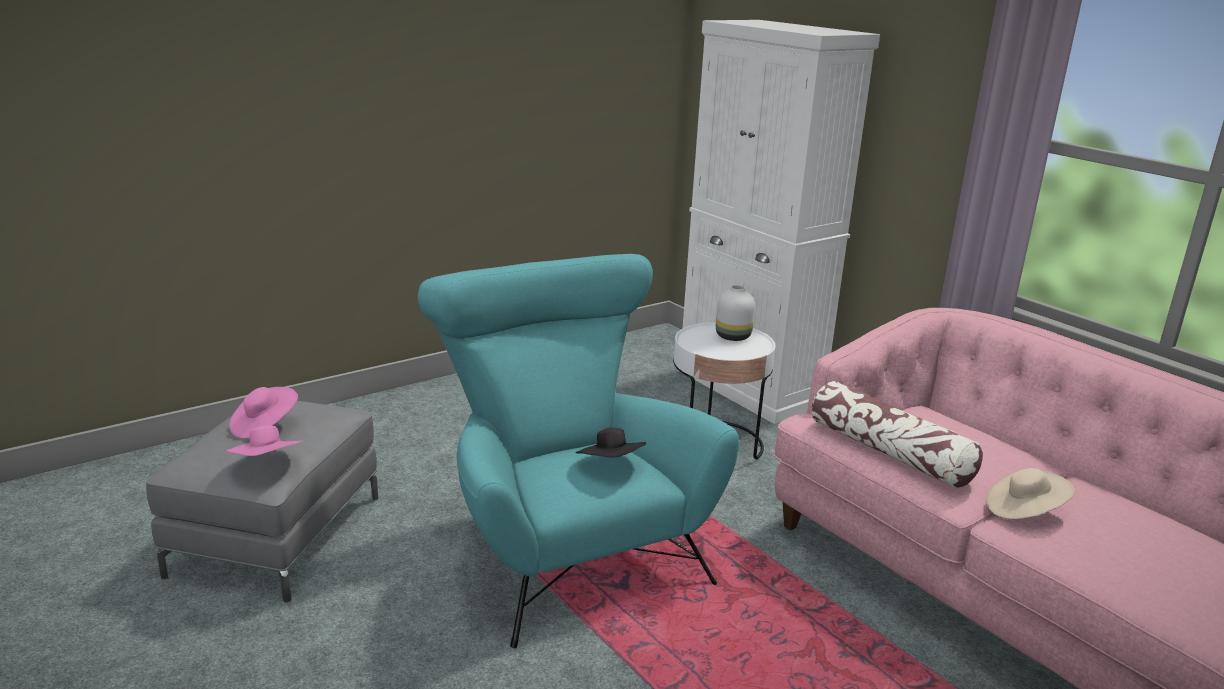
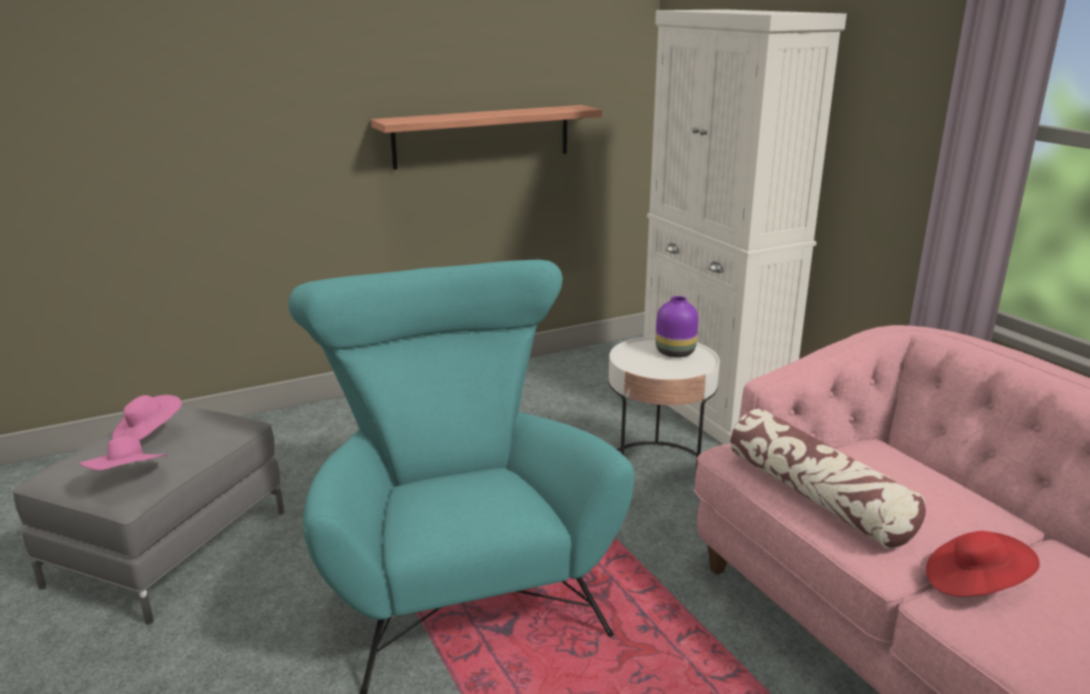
camera: 10 degrees right, 0 degrees up
black hat [575,427,646,458] -> none
white vase [716,285,755,341] -> purple vase [656,296,698,358]
beige hat [986,468,1074,519] -> red hat [926,531,1040,597]
none -> shelf [371,105,602,170]

